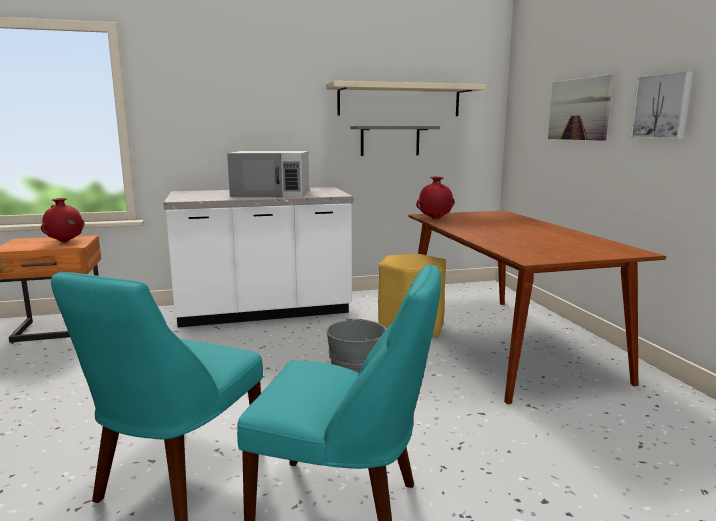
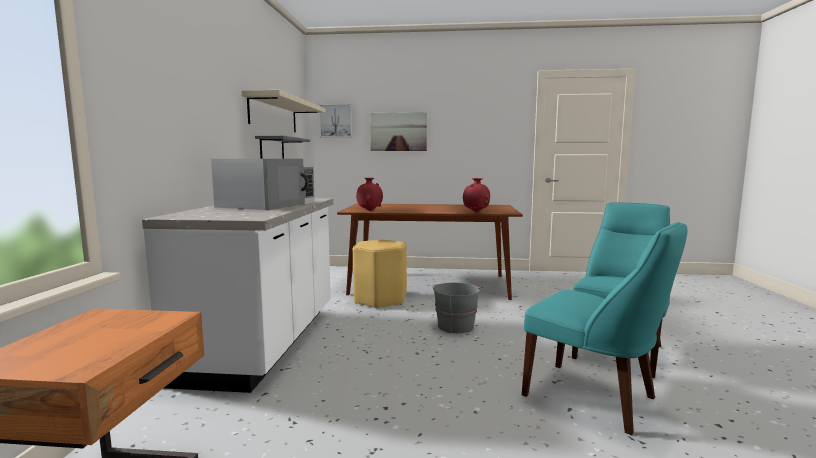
camera: 70 degrees left, 5 degrees down
red vase [41,198,85,243] -> red vase moved to [463,178,490,212]
picture [630,71,694,139] -> picture moved to [319,104,352,138]

